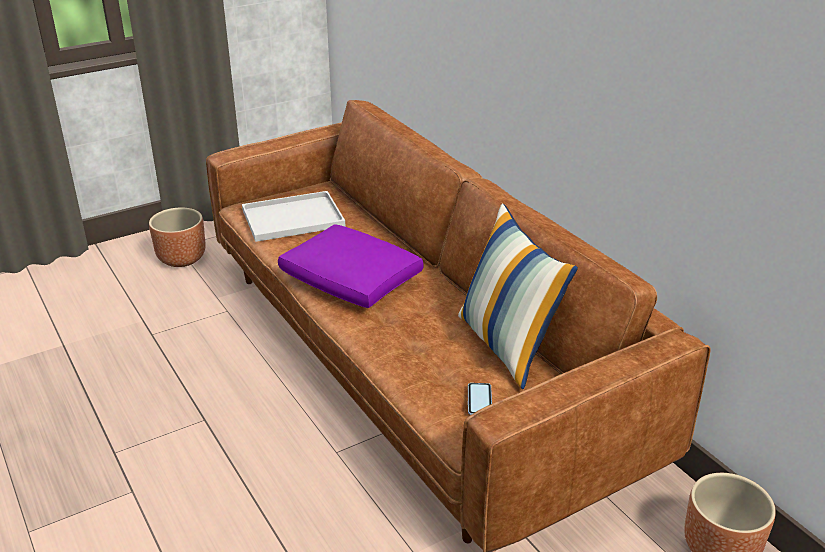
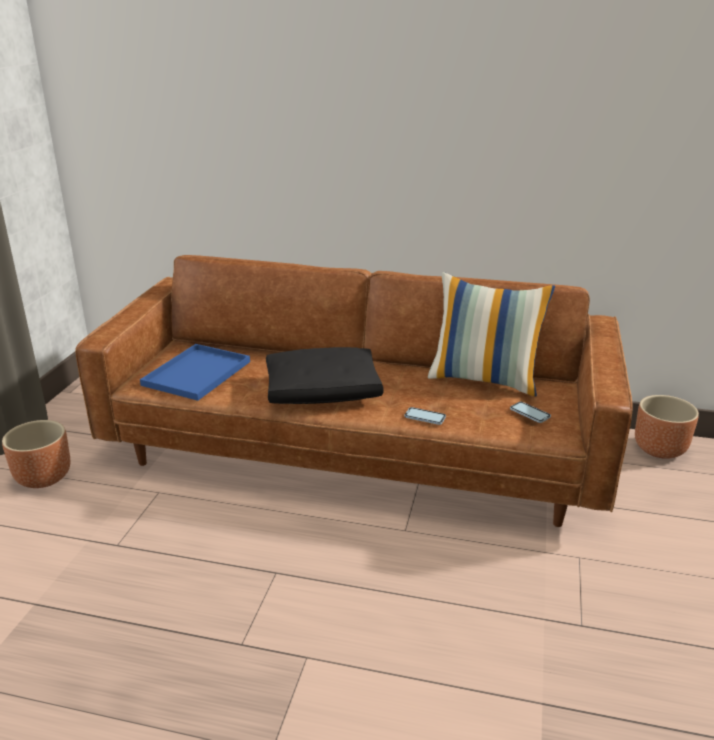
camera: 45 degrees left, 5 degrees down
white tray [242,191,346,242] -> blue tray [140,344,250,401]
purple pillow [278,224,423,308] -> black pillow [266,347,383,404]
none -> phone [404,407,446,425]

